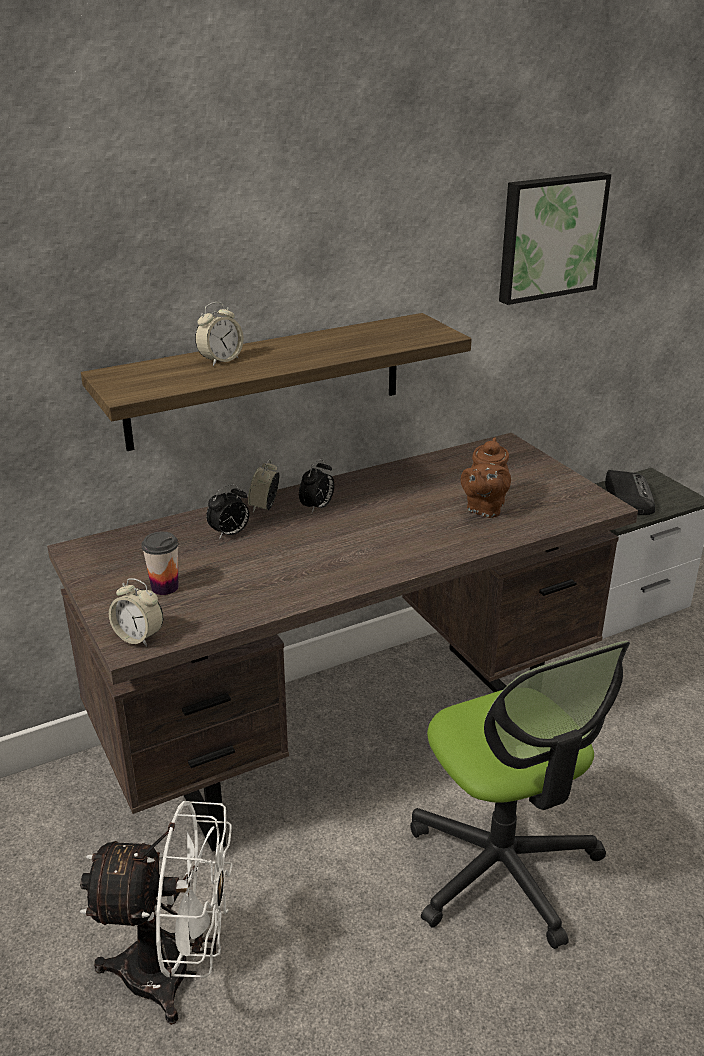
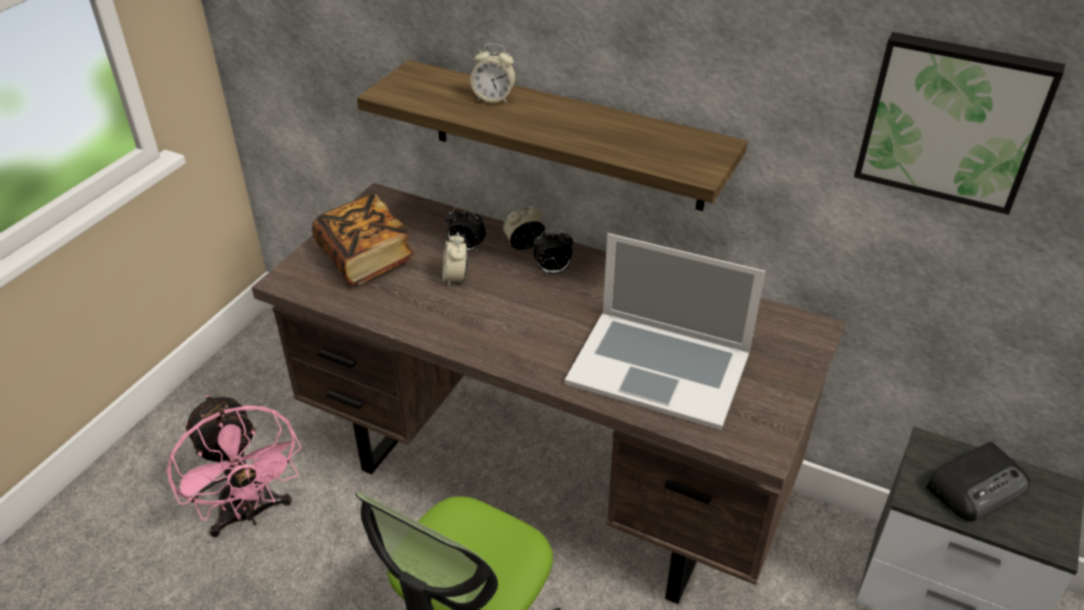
camera: 55 degrees right, 10 degrees up
white fan [80,801,232,1025] -> pink fan [167,395,302,537]
alarm clock [109,578,163,647] -> alarm clock moved to [442,232,468,287]
cup [141,531,179,595] -> book [312,194,415,286]
brown teapot [461,437,511,518] -> laptop [565,233,765,430]

